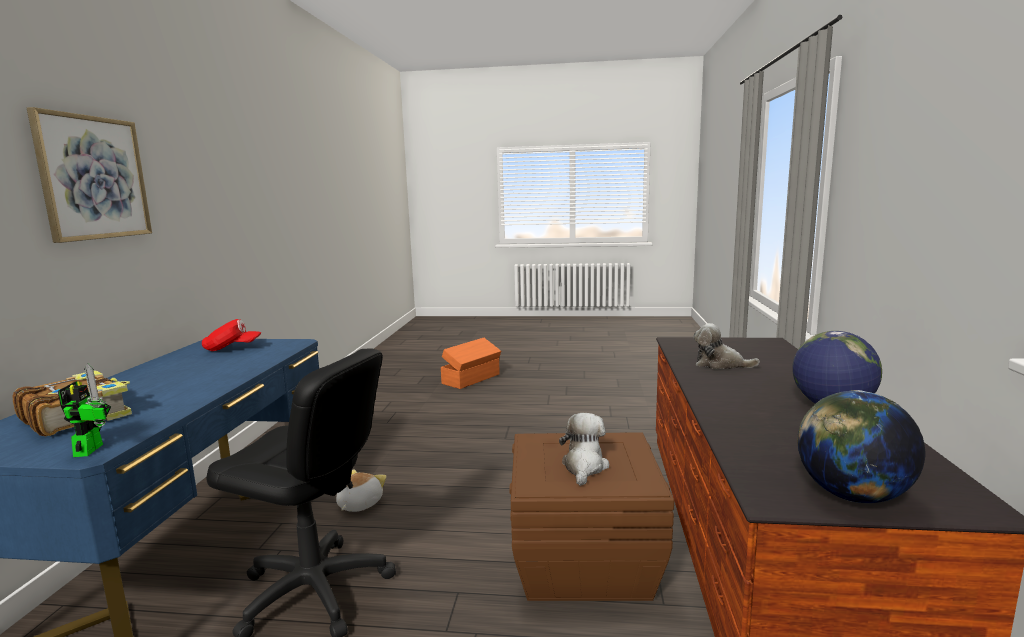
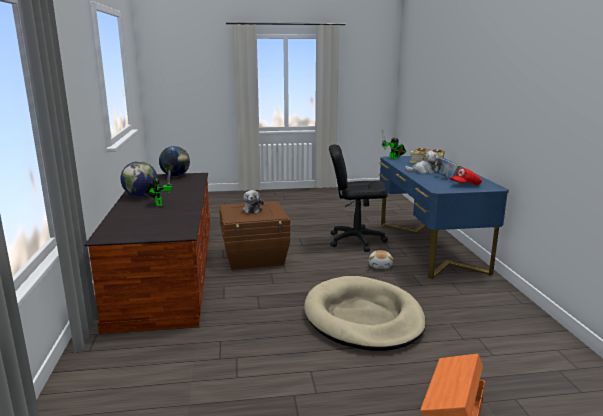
camera: 165 degrees right, 5 degrees up
picture [27,107,152,243] -> none
plush toy [693,323,760,369] -> plush toy moved to [405,151,439,174]
none -> toy robot [144,170,172,206]
none -> beige dog bed [304,276,426,351]
none -> book [434,158,460,179]

